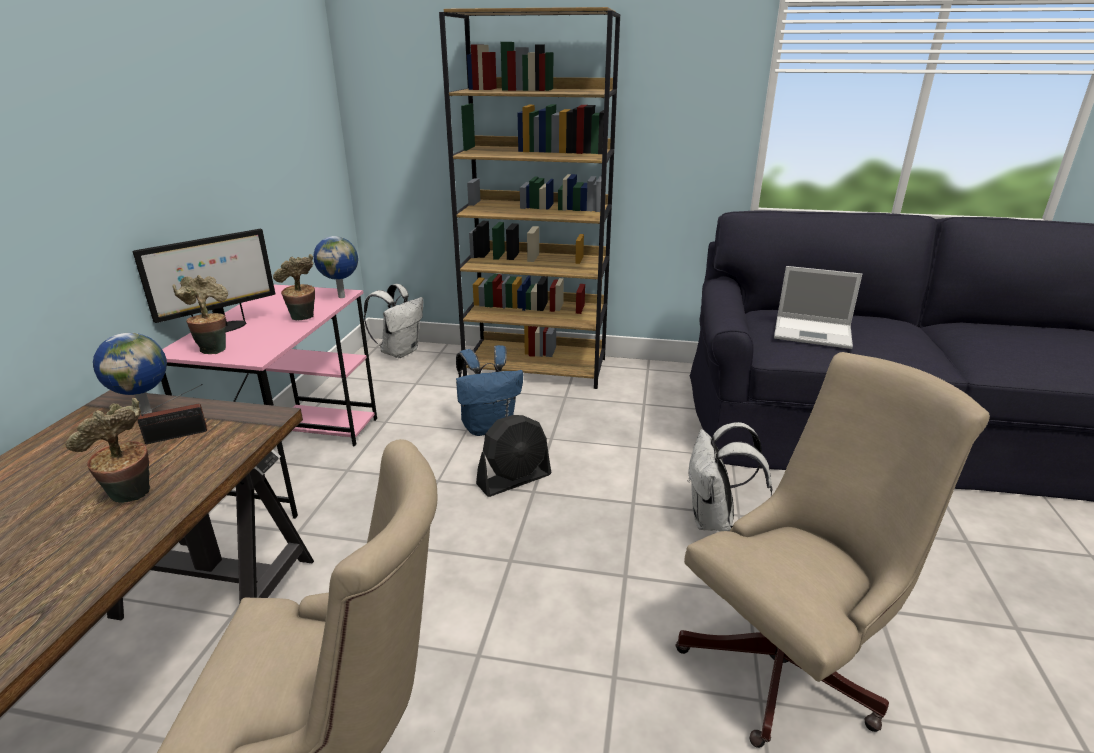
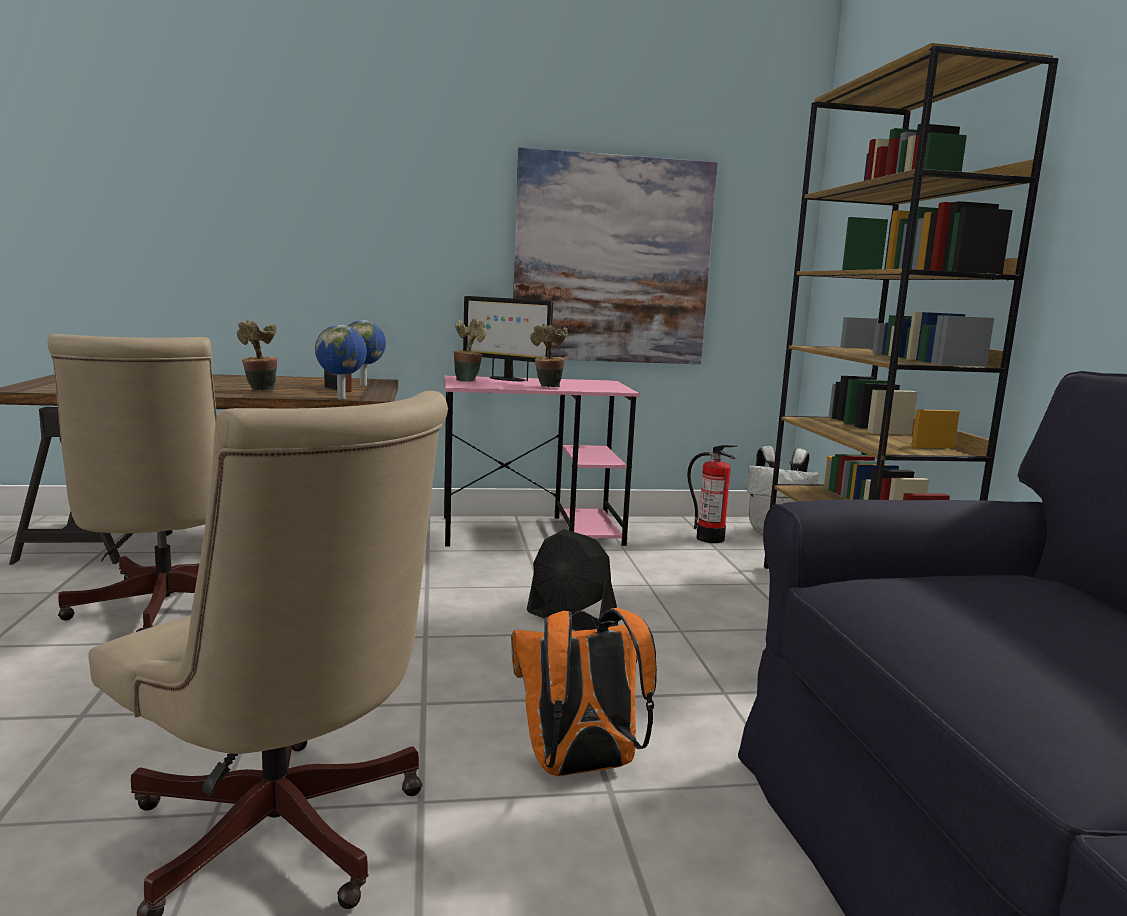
camera: 70 degrees right, 15 degrees down
globe [314,236,358,298] -> globe moved to [315,325,367,399]
blue backpack [456,345,523,436] -> none
white backpack [688,422,773,531] -> orange backpack [511,608,657,776]
laptop [774,266,862,349] -> none
none -> picture [513,147,718,364]
none -> fire extinguisher [687,445,738,543]

